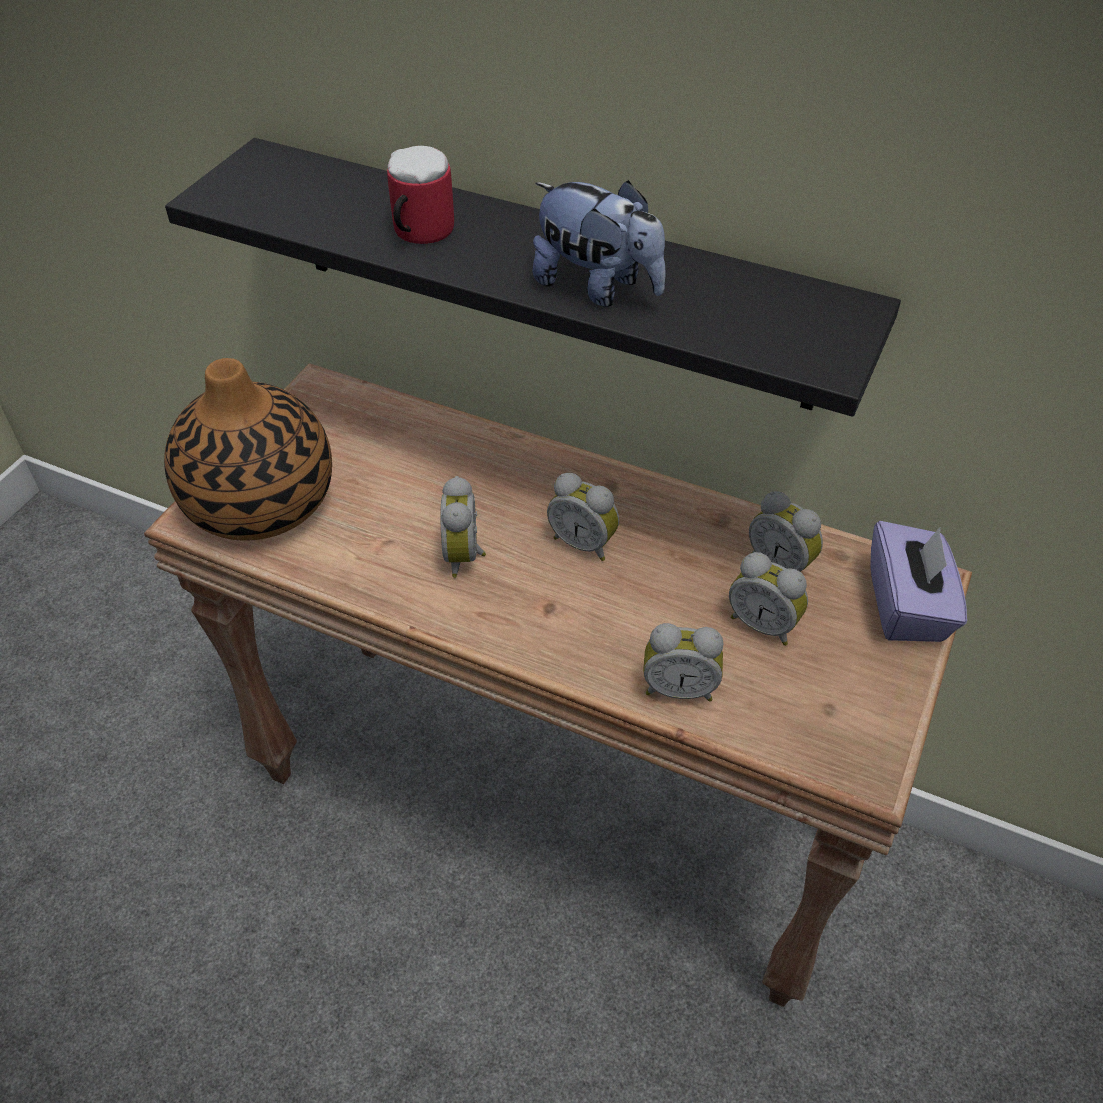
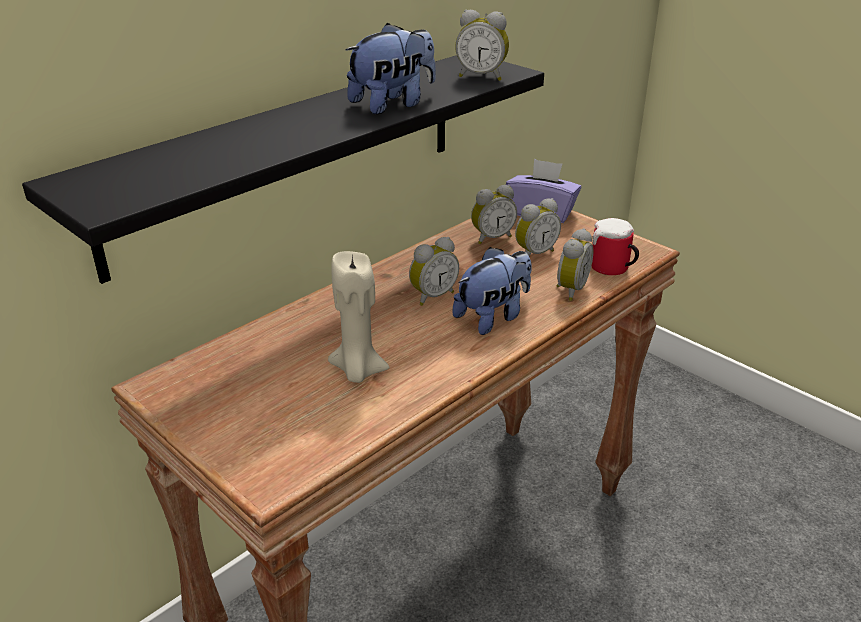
camera: 70 degrees left, 15 degrees down
vase [164,358,332,541] -> none
mug [387,146,454,244] -> mug moved to [591,218,639,275]
alarm clock [441,476,486,578] -> alarm clock moved to [455,10,509,81]
none -> beige candle [328,251,390,383]
none -> plush toy [452,247,532,335]

